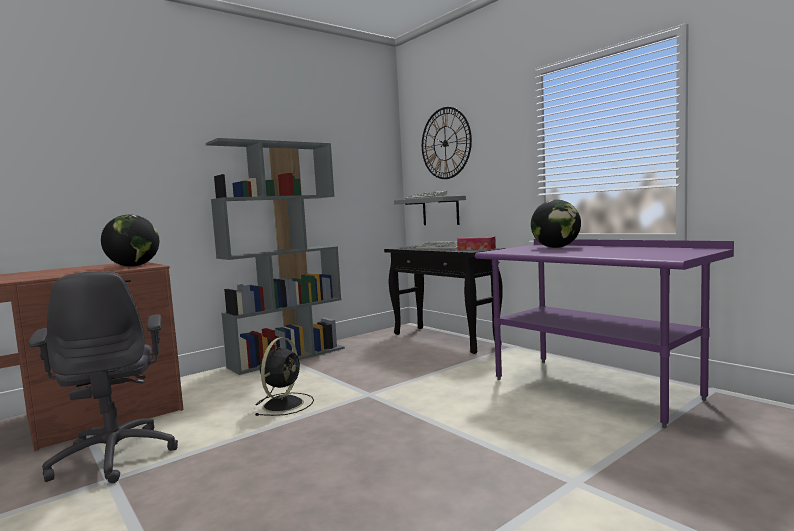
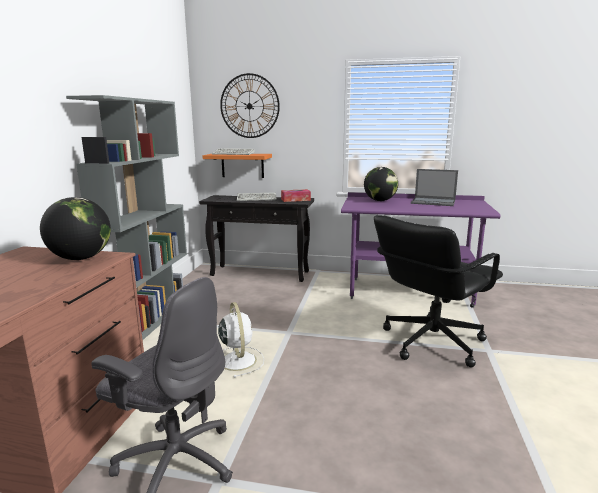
camera: 40 degrees left, 10 degrees up
black fan [254,337,314,416] -> white fan [218,302,264,378]
grey shelf [394,196,466,225] -> orange shelf [202,154,272,178]
none -> black office chair [374,215,503,367]
none -> laptop [411,169,458,206]

